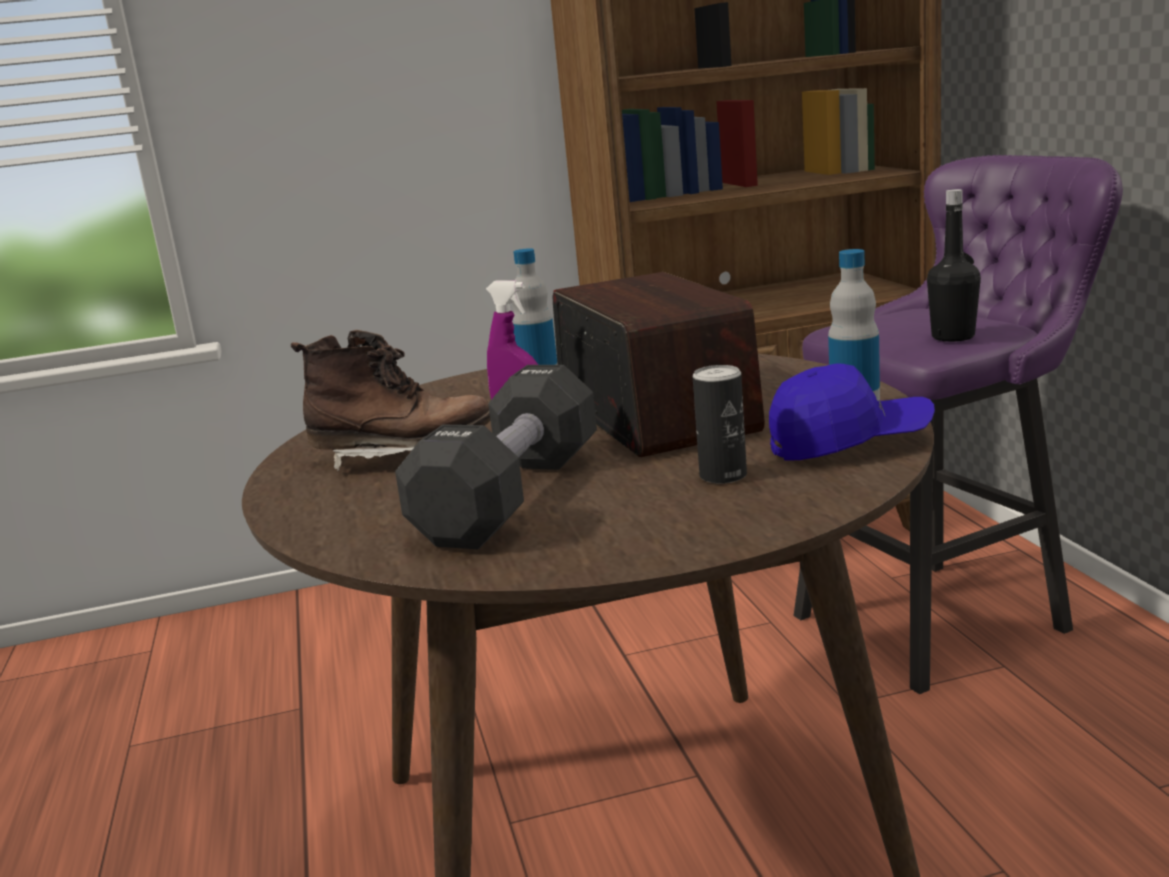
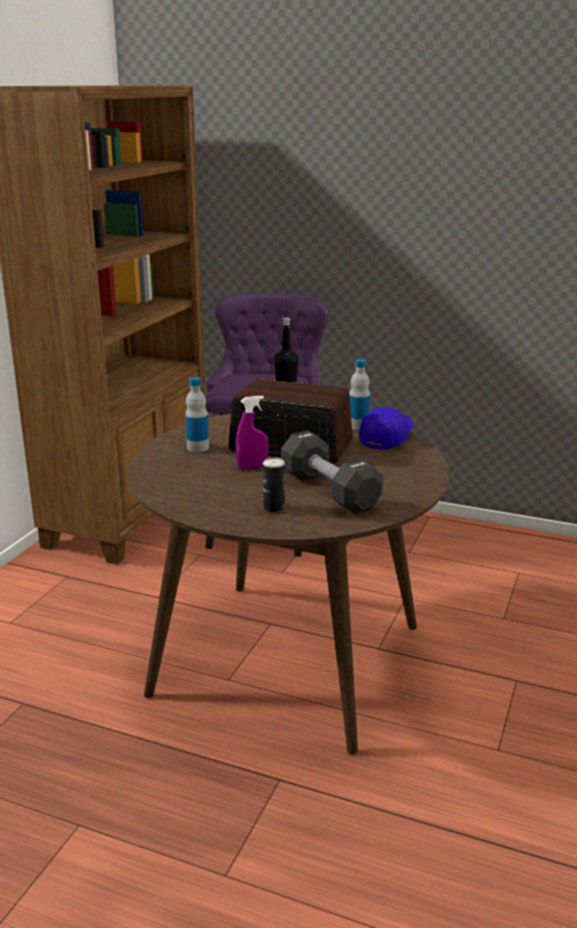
camera: 55 degrees left, 5 degrees up
brown boot [291,330,490,471] -> none
can [693,365,747,484] -> can moved to [263,458,285,512]

